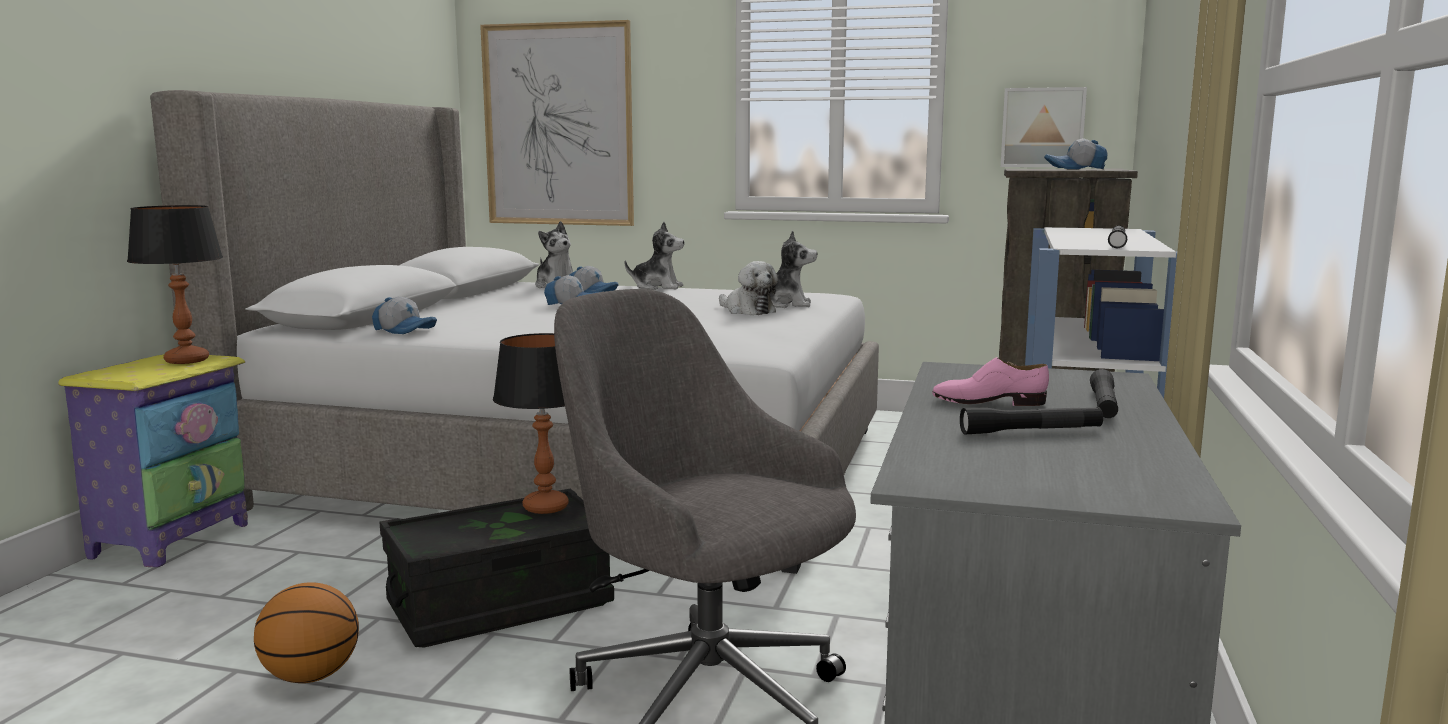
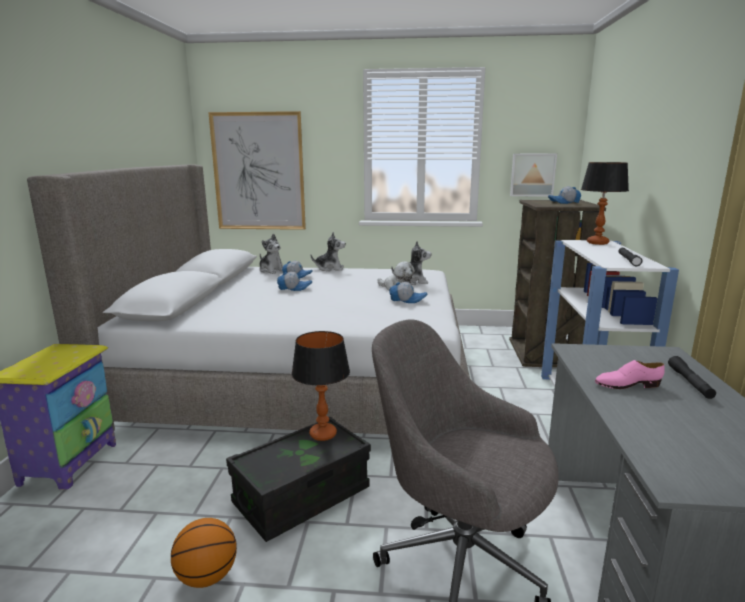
camera: 10 degrees left, 5 degrees up
table lamp [127,205,223,364] -> table lamp moved to [581,162,629,245]
cap [372,296,437,334] -> cap moved to [390,282,427,303]
black flashlight [960,407,1103,435] -> none

